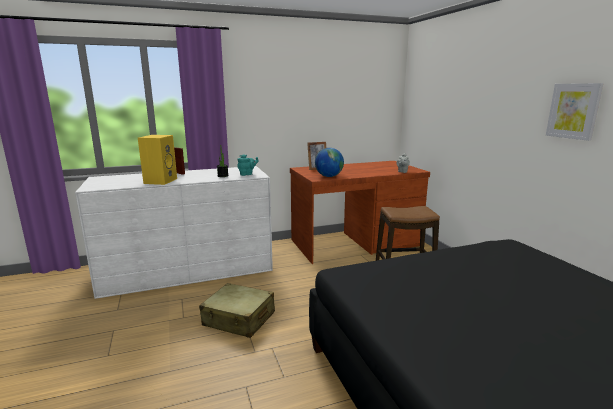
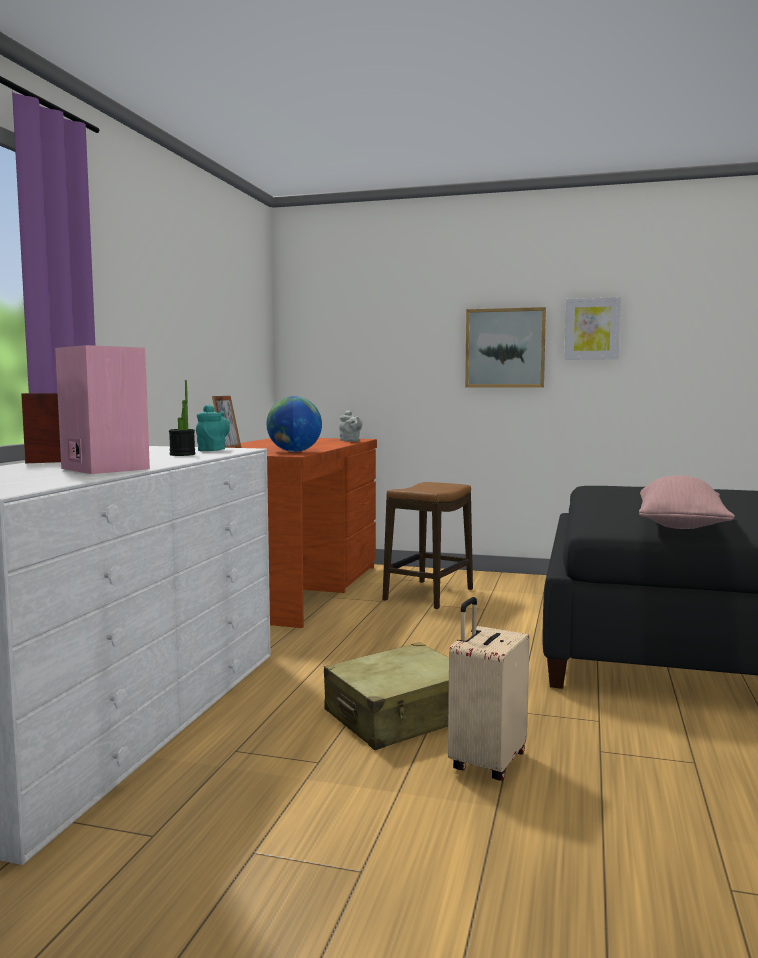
camera: 55 degrees left, 10 degrees down
yellow speaker [138,135,177,185] -> pink speaker [55,345,150,474]
none -> beige suitcase [448,597,530,781]
none -> picture [465,307,546,388]
none -> pink pillow [639,475,735,529]

